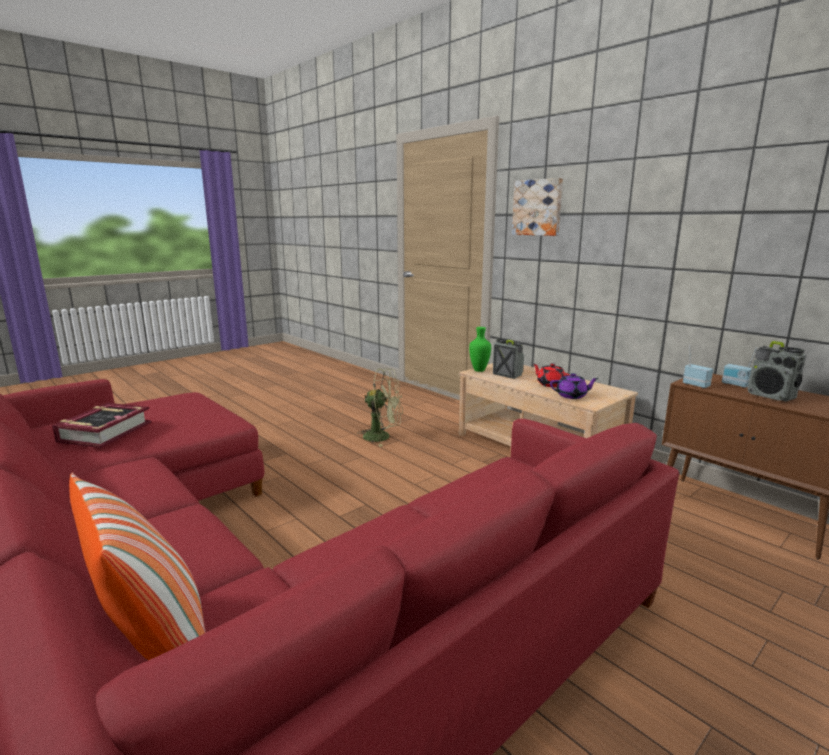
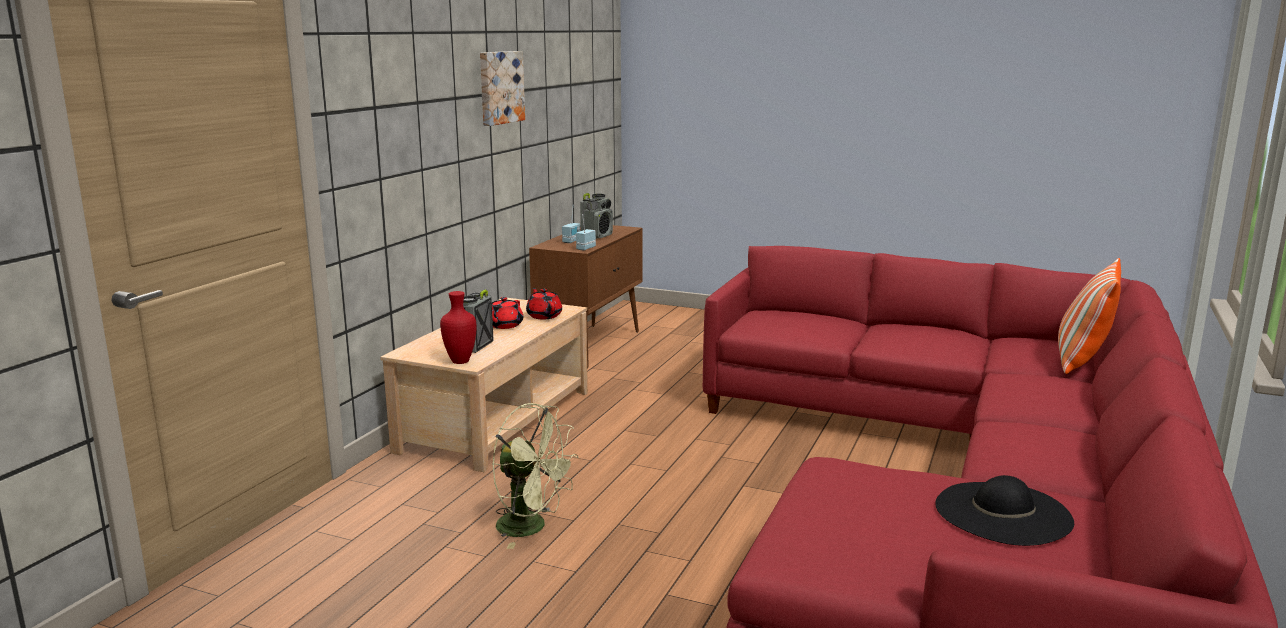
camera: 115 degrees left, 0 degrees up
book [52,403,151,448] -> black hat [935,475,1074,546]
green fan [358,368,403,447] -> green fan turned 135 degrees clockwise [492,403,579,549]
green vase [469,327,491,372] -> red vase [440,291,476,364]
picture [512,178,563,236] -> picture moved to [480,51,525,126]
purple teapot [550,373,599,399] -> red teapot [526,288,562,319]

